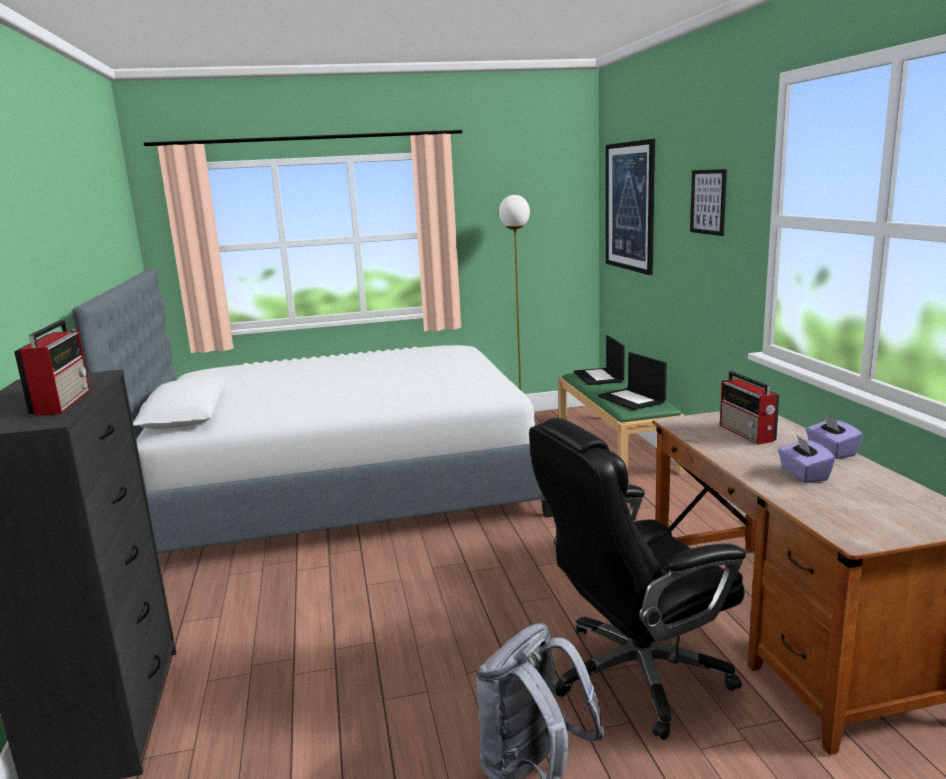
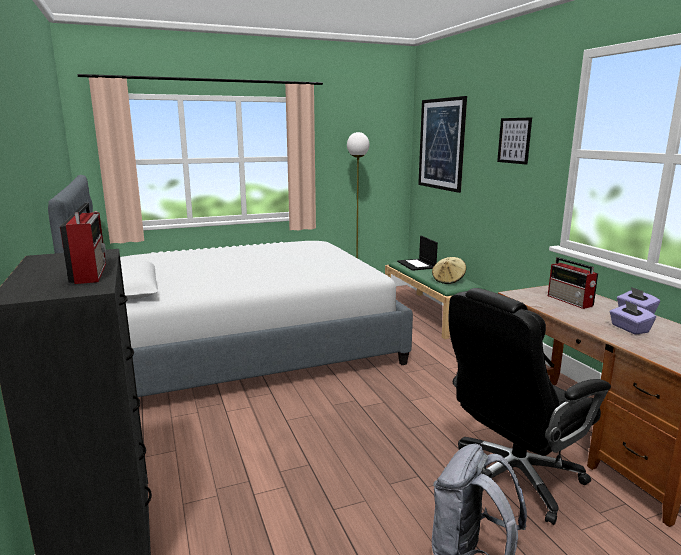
camera: 10 degrees left, 0 degrees up
laptop [598,352,667,410] -> beige hat [432,257,466,284]

